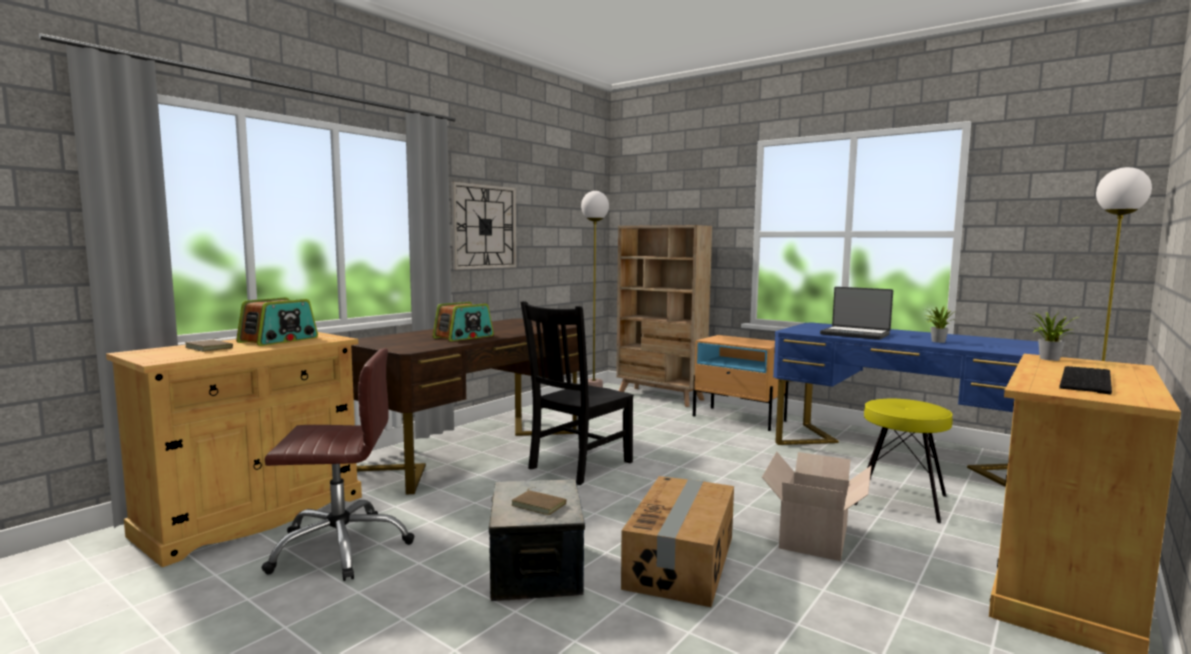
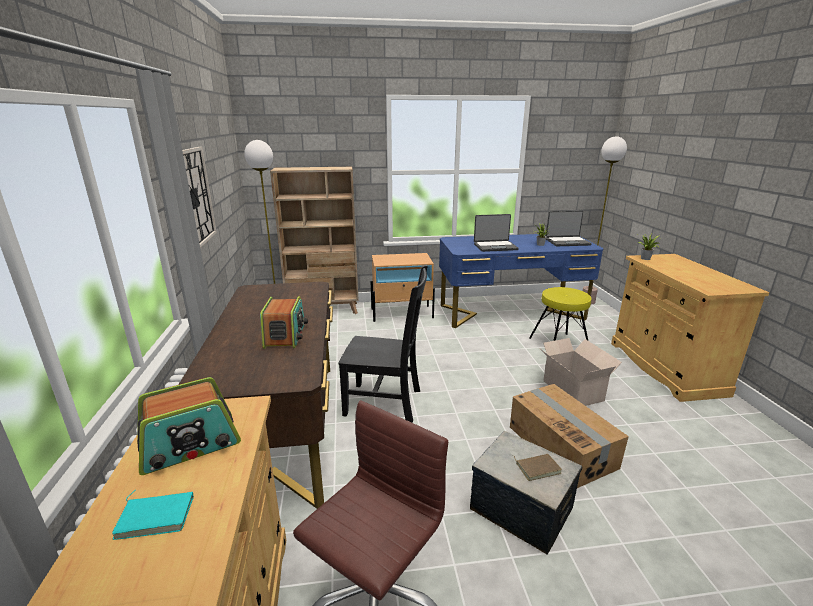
camera: 45 degrees left, 15 degrees up
brown book [185,340,233,352] -> turquoise book [112,490,194,540]
radio [236,297,318,346] -> radio turned 75 degrees clockwise [137,377,241,475]
black chair [520,301,634,485] -> black chair turned 75 degrees counterclockwise [338,264,428,422]
keyboard [1059,366,1112,394] -> none
none -> laptop [546,211,592,246]

